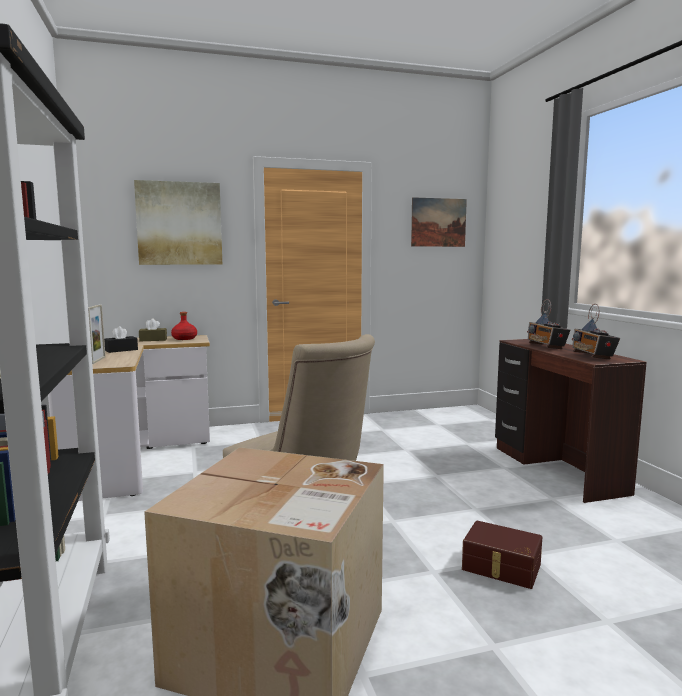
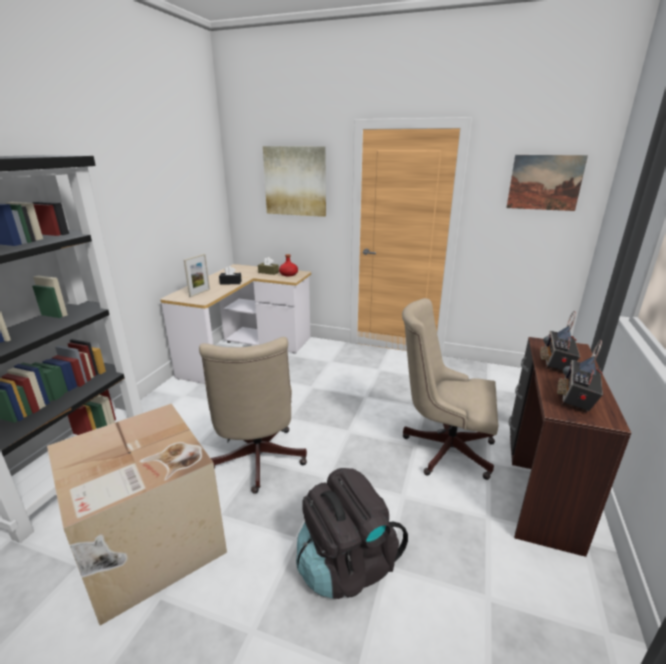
camera: 35 degrees right, 15 degrees up
brown storage box [462,520,542,589] -> black backpack [296,468,408,599]
none -> beige office chair [402,298,499,480]

